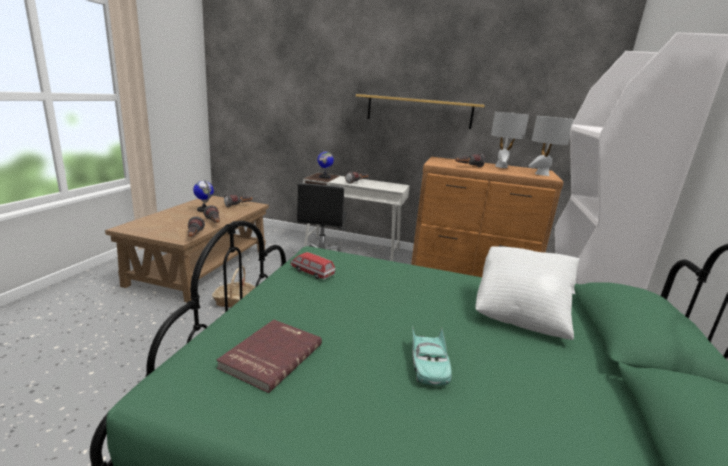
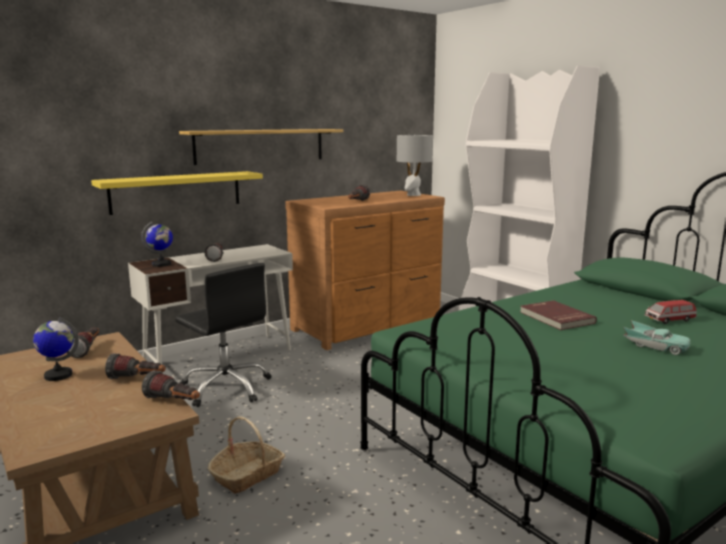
camera: 50 degrees left, 5 degrees down
red book [217,320,322,393] -> red book moved to [520,300,597,330]
toy car [290,252,335,279] -> toy car moved to [644,300,697,324]
white pillow [475,247,580,340] -> none
grey table lamp [491,112,529,168] -> none
none -> yellow shelf [91,171,263,215]

